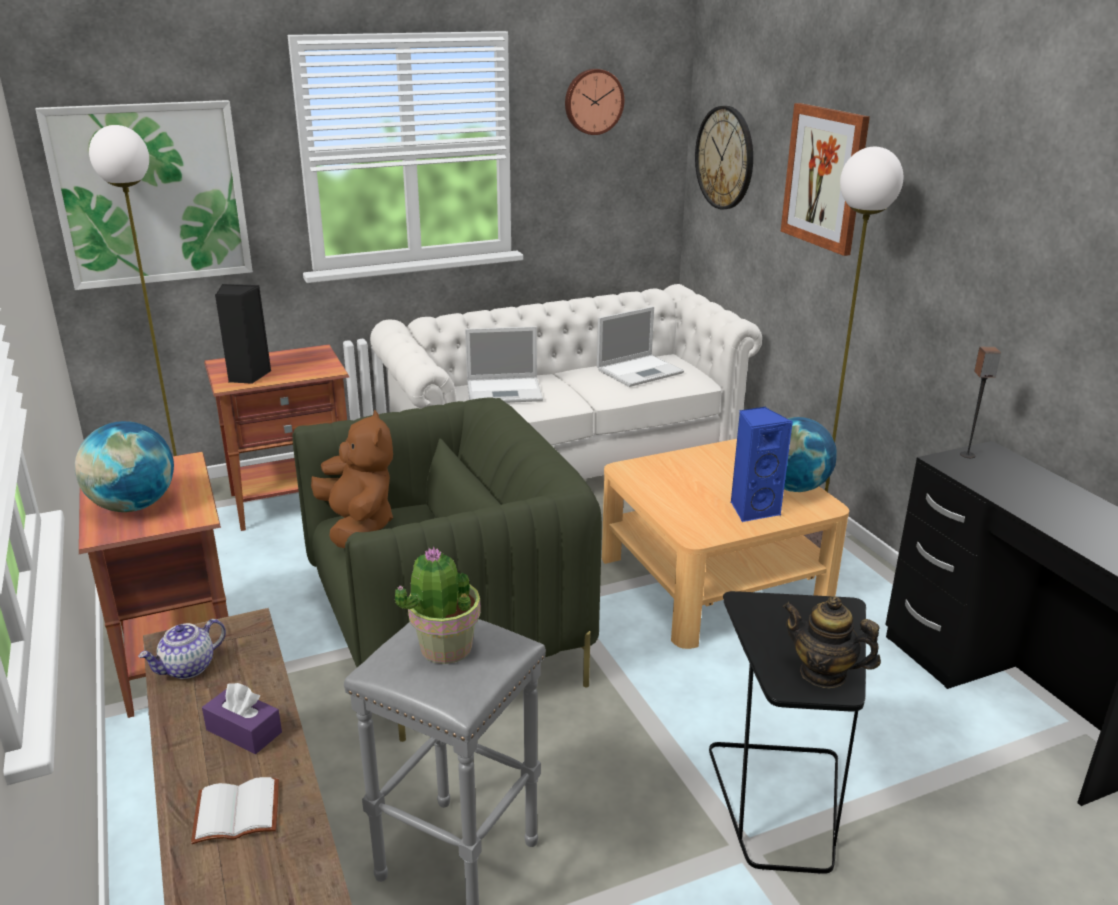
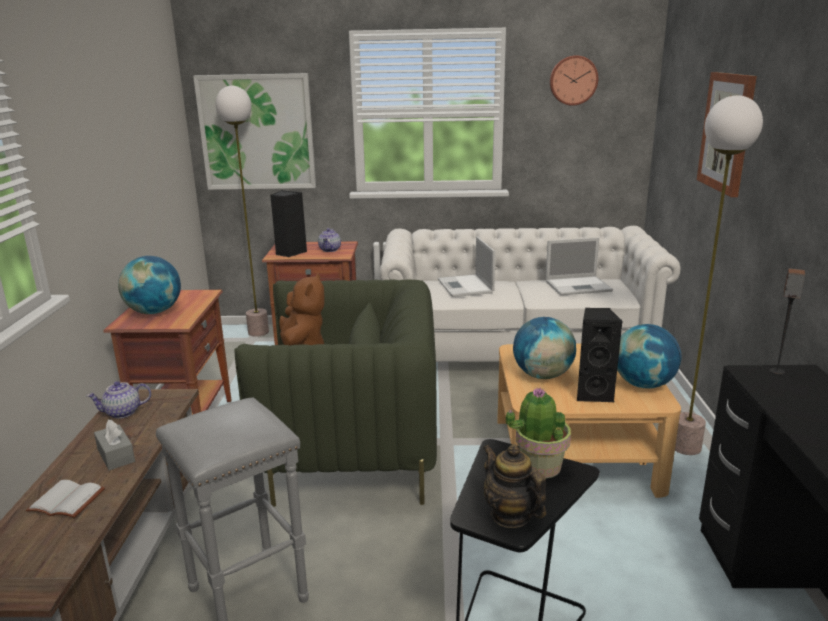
camera: 25 degrees right, 5 degrees down
purple tissue box [202,683,282,754] -> grey tissue box [94,420,135,471]
potted plant [395,547,481,664] -> potted plant moved to [505,387,571,478]
laptop [465,326,543,403] -> laptop turned 60 degrees clockwise [438,237,496,297]
wall clock [695,106,753,209] -> none
blue speaker [731,407,793,522] -> black speaker [577,308,623,403]
none -> teapot [318,228,341,252]
none -> globe [513,317,576,379]

